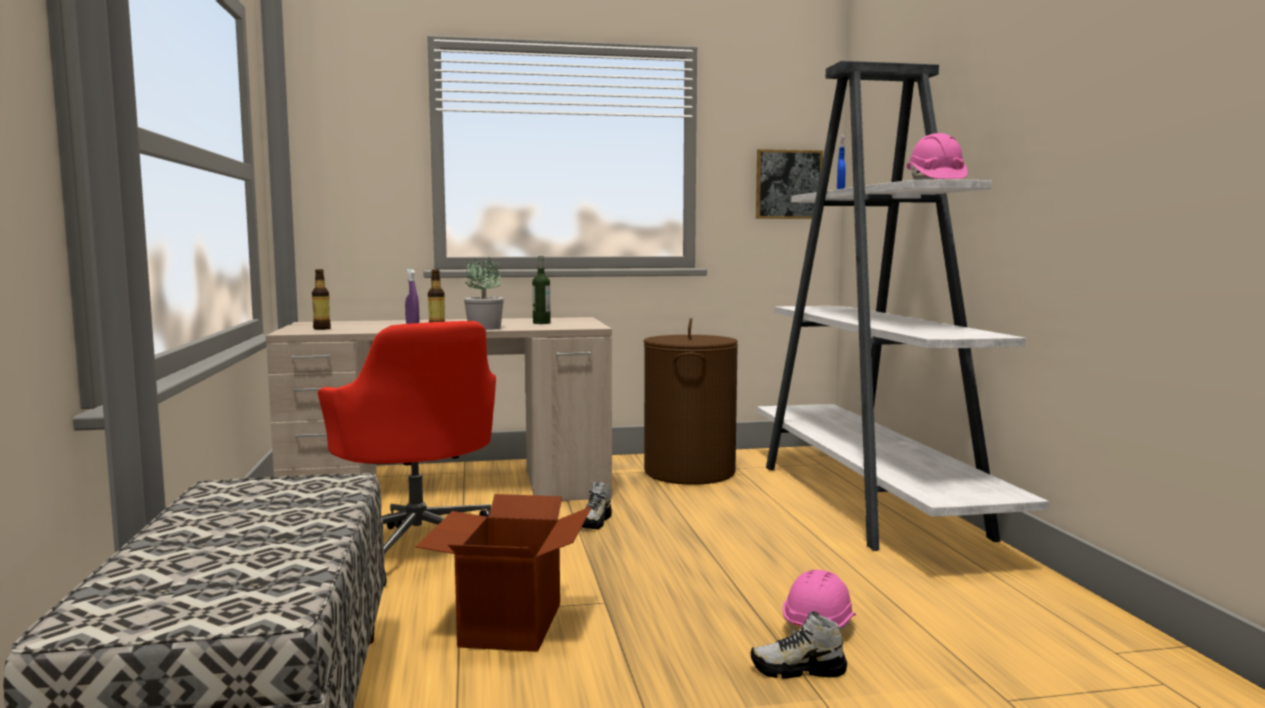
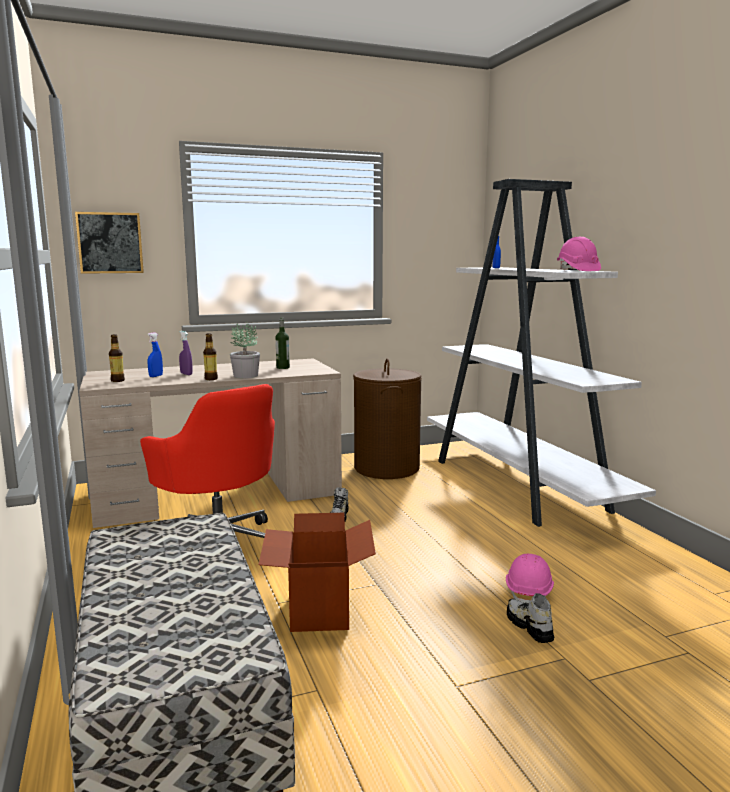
camera: 10 degrees left, 5 degrees up
shoe [751,611,847,678] -> shoe turned 75 degrees clockwise [507,593,555,643]
picture [756,149,823,219] -> picture moved to [75,212,144,274]
none -> blue spray bottle [147,332,163,377]

